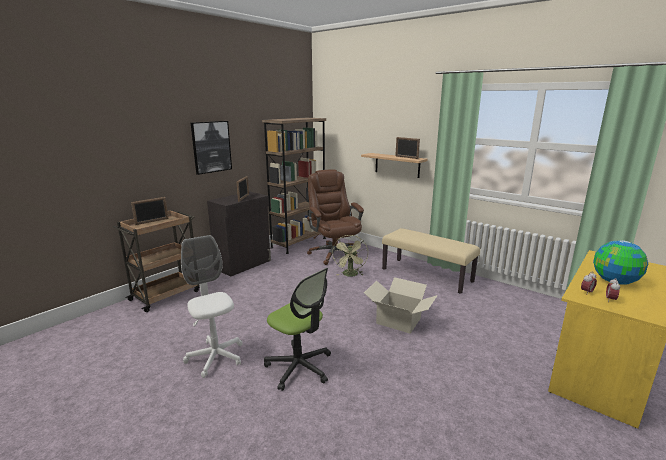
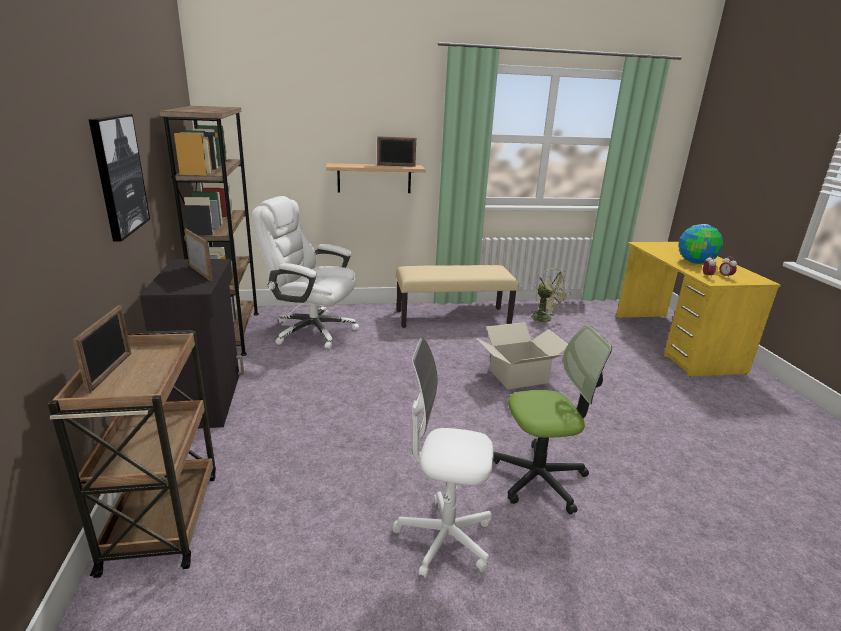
camera: 50 degrees left, 5 degrees up
brown office chair [307,169,364,265] -> white office chair [252,196,359,349]
green fan [332,235,368,277] -> green fan moved to [531,268,571,325]

